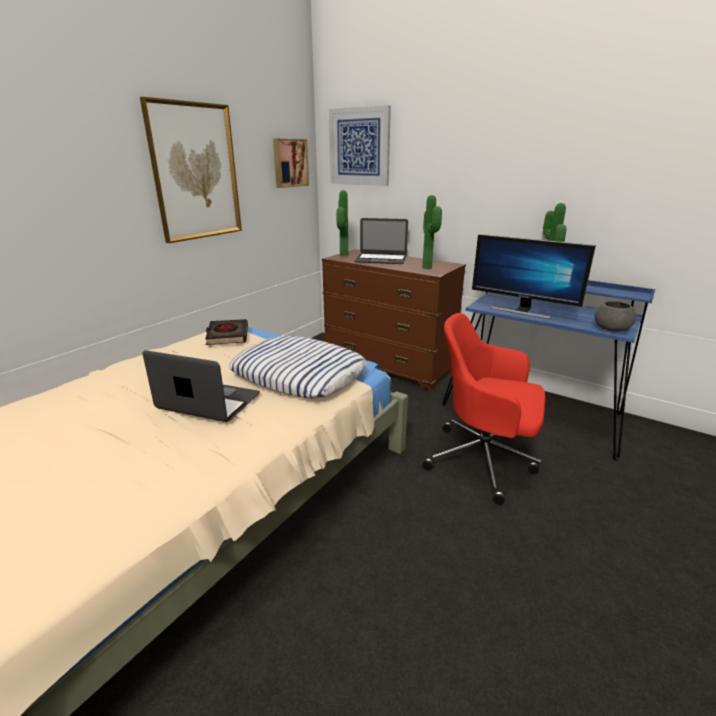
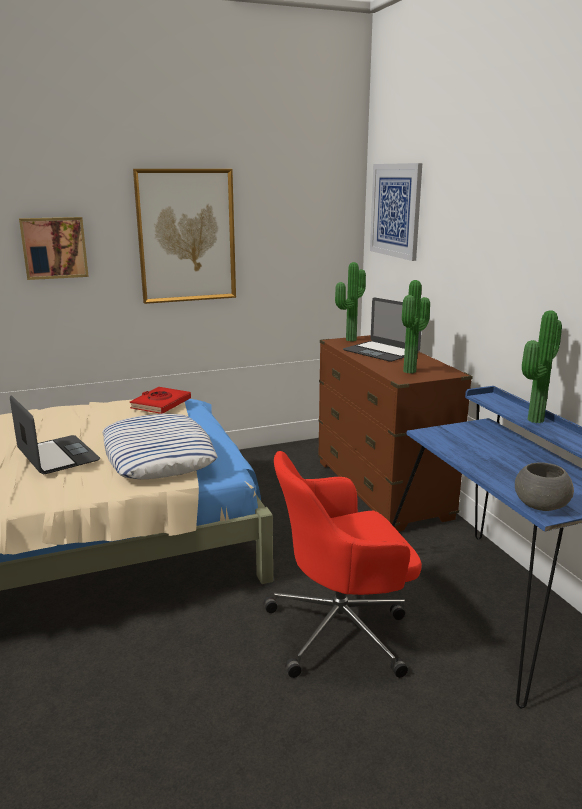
camera: 35 degrees right, 5 degrees down
black book [205,319,248,345] -> red book [130,387,191,414]
picture [273,139,309,188] -> picture moved to [19,217,89,280]
red office chair [422,313,546,505] -> red office chair turned 75 degrees counterclockwise [264,451,422,678]
monitor [472,234,596,319] -> none

